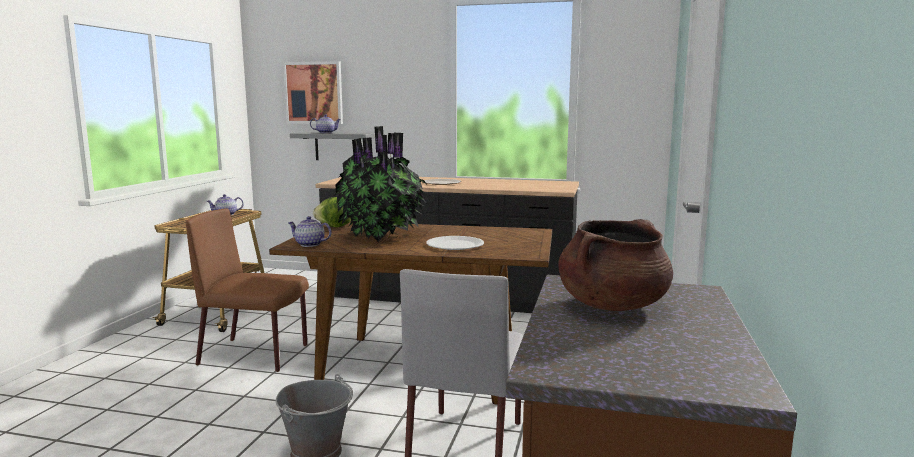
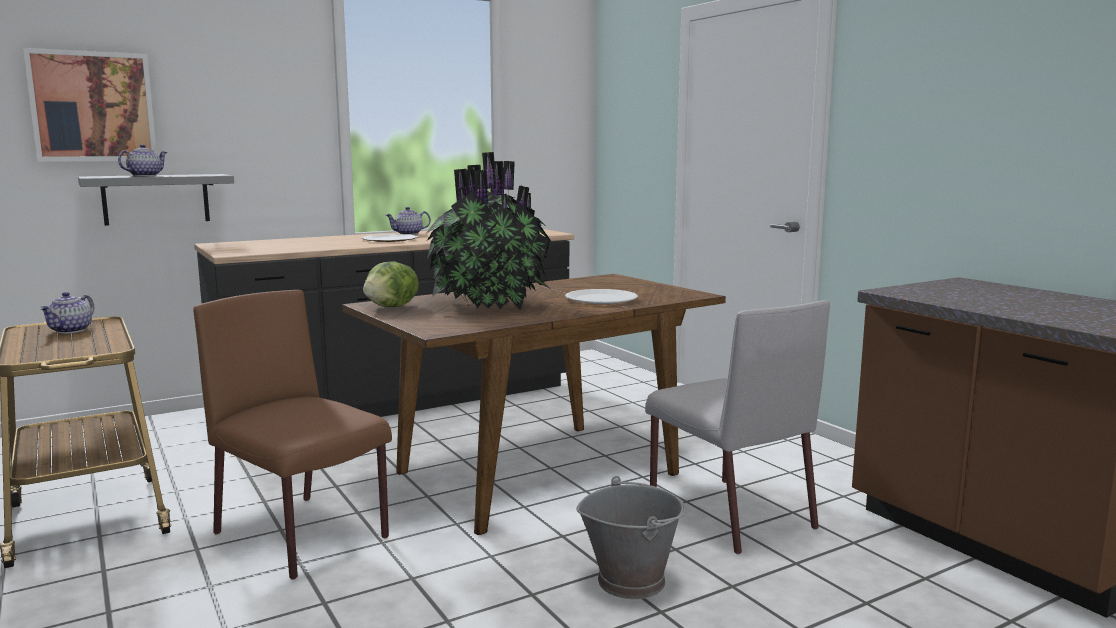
camera: 45 degrees left, 0 degrees up
brown chair [186,208,309,372] -> brown chair turned 75 degrees clockwise [193,290,392,580]
teapot [288,216,331,247] -> teapot moved to [386,207,431,235]
brown cooking pot [558,219,673,311] -> none

